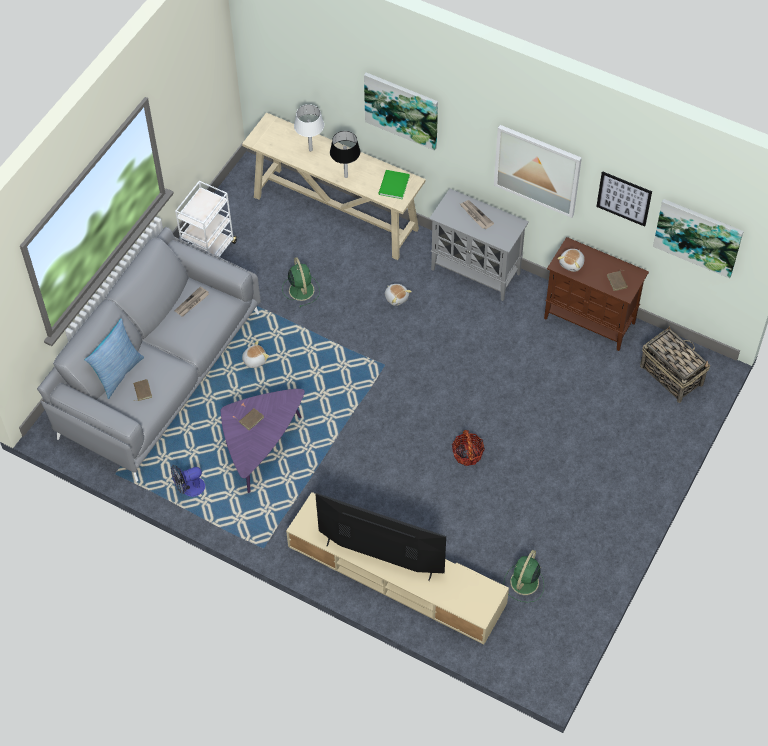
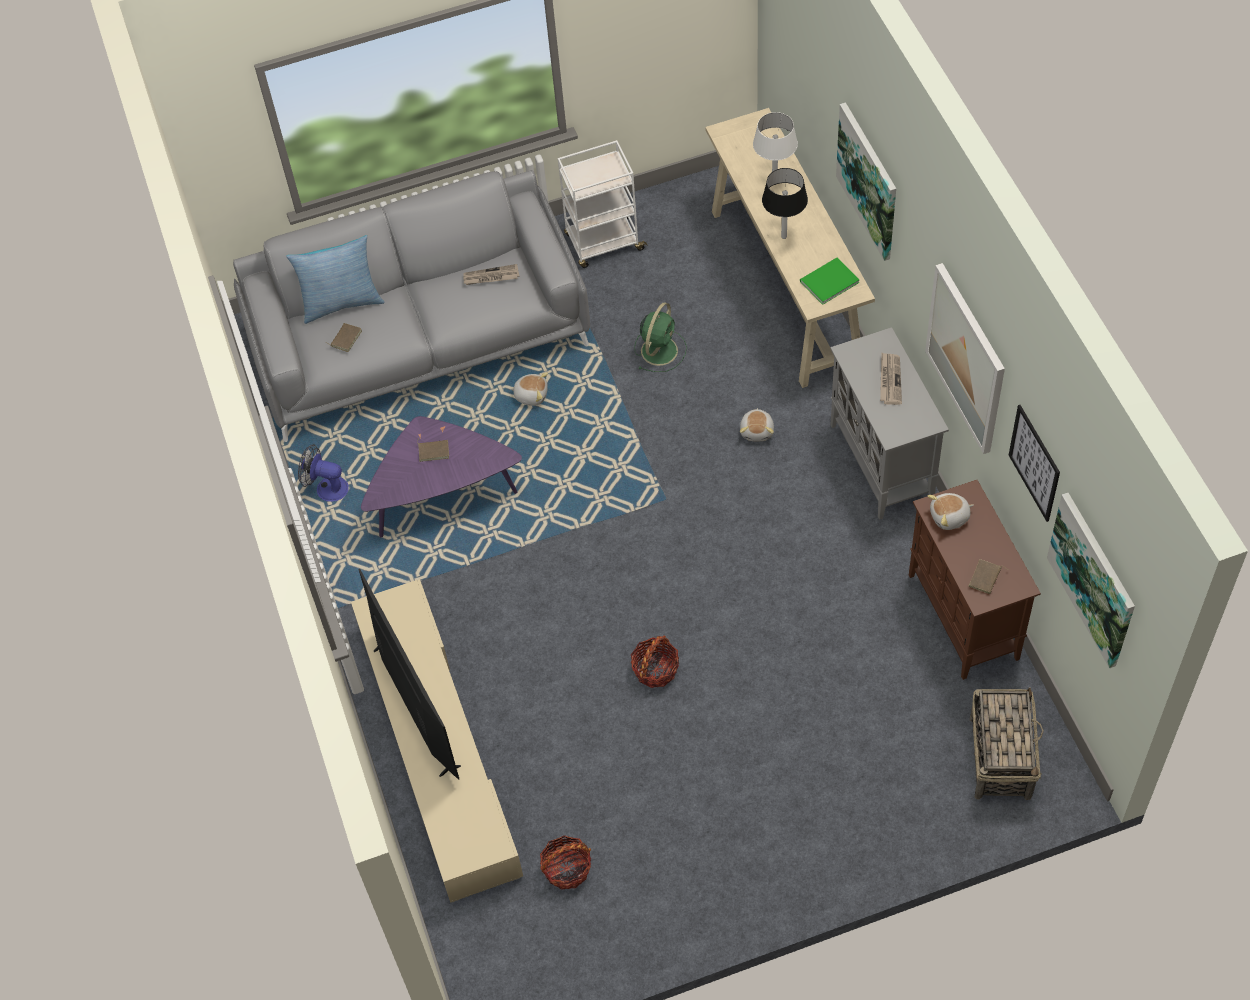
camera: 45 degrees right, 0 degrees up
green fan [504,550,544,602] -> basket [540,835,591,890]

